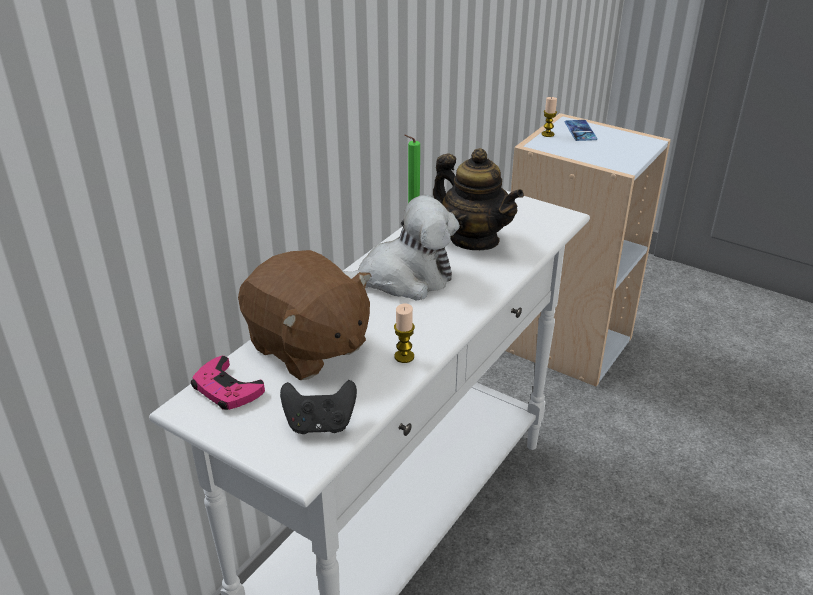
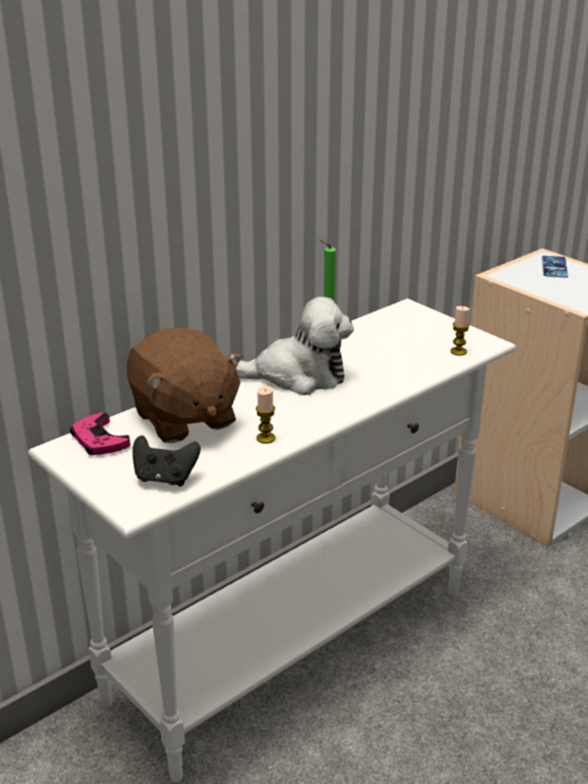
camera: 15 degrees right, 5 degrees down
teapot [433,148,524,250] -> none
candle [541,97,557,137] -> candle moved to [450,306,470,356]

